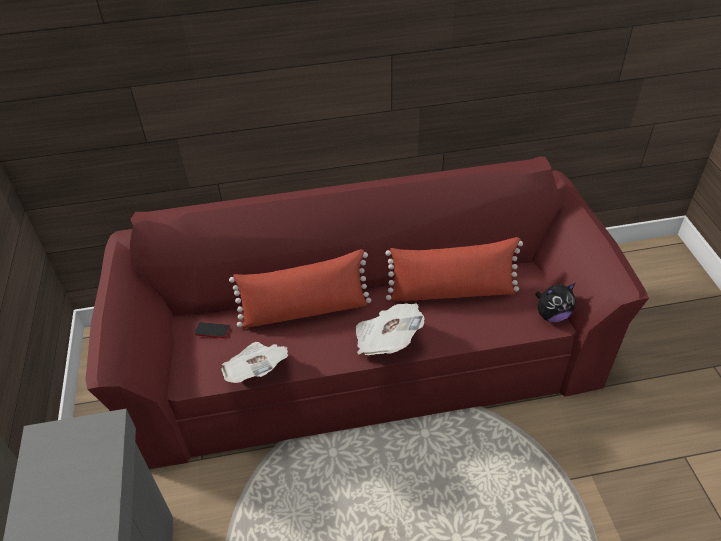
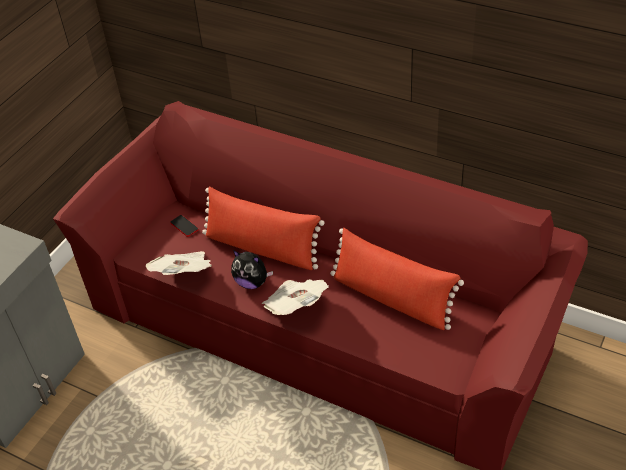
camera: 40 degrees right, 0 degrees up
plush toy [535,283,576,322] -> plush toy moved to [231,250,273,289]

